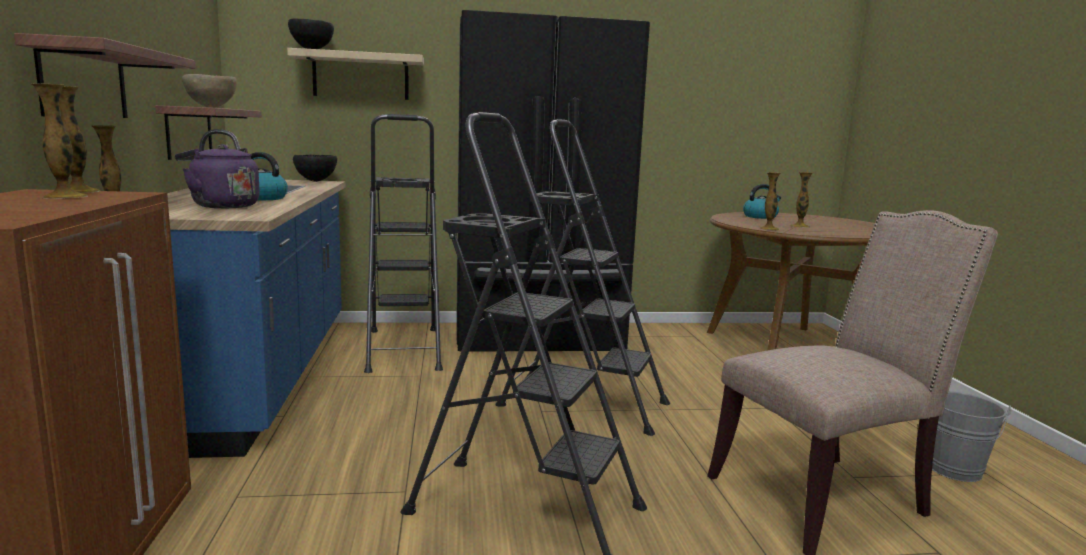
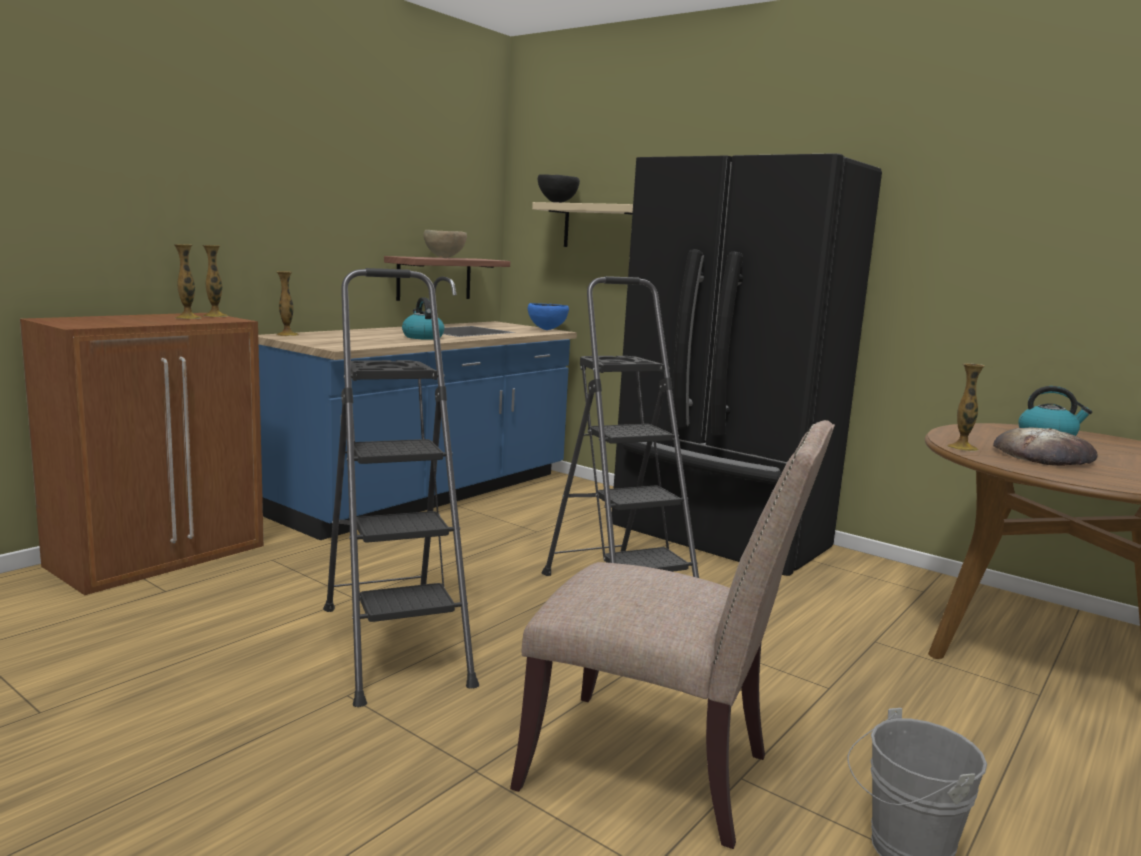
camera: 45 degrees right, 0 degrees up
shelf [14,33,196,118] -> none
purple kettle [175,144,260,208] -> none
black bowl [293,155,337,182] -> blue bowl [528,303,569,330]
step ladder [364,114,443,373] -> none
vase [791,172,812,228] -> bread [993,428,1097,466]

